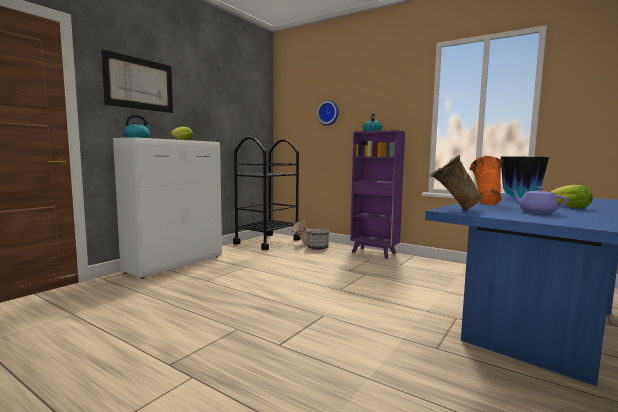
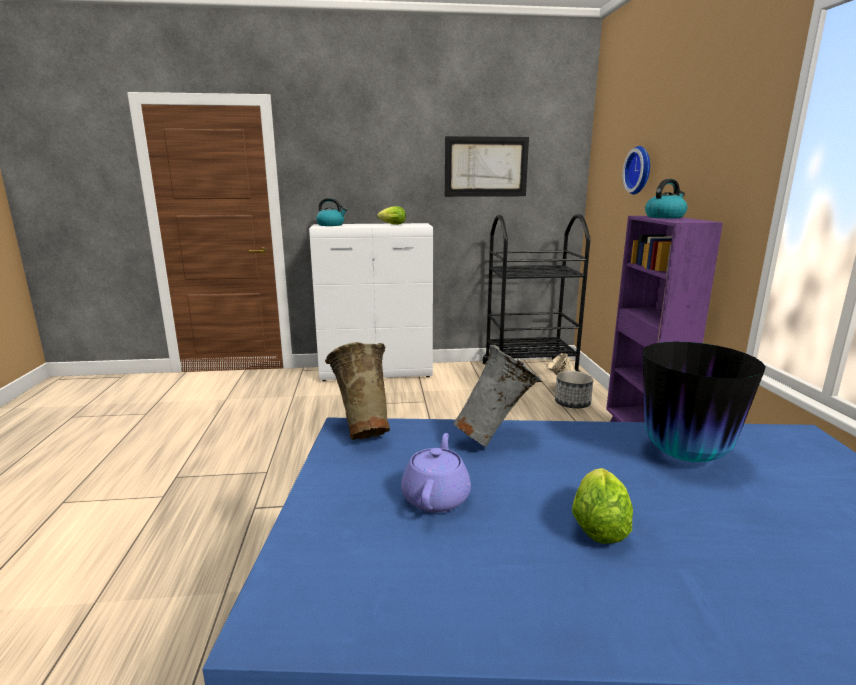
camera: 50 degrees right, 10 degrees up
picture [101,49,173,113] -> picture moved to [445,136,529,197]
orange vase [470,156,503,205] -> grey vase [453,345,543,447]

